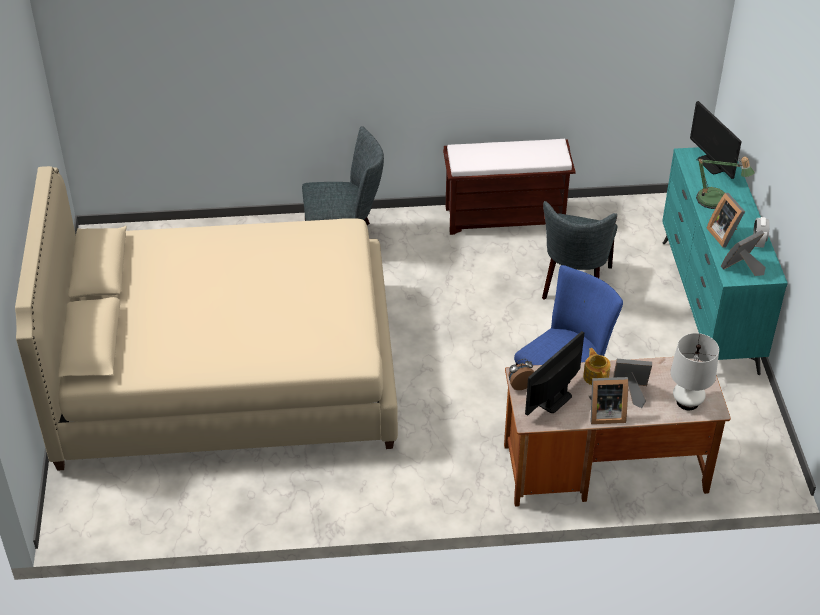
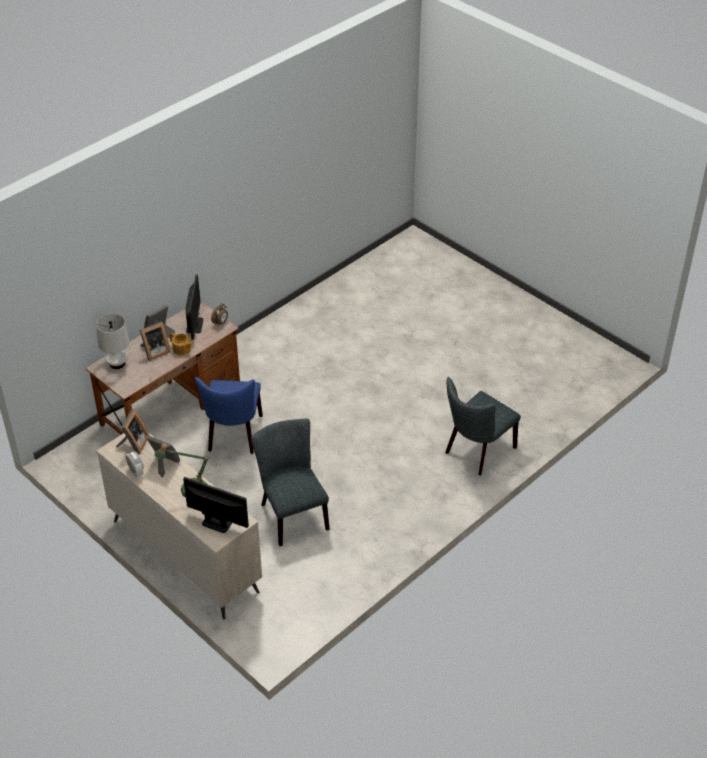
camera: 140 degrees right, 0 degrees up
beige bed [15,166,398,471] -> none
brown bench [443,139,575,235] -> none
turquoise dresser [662,147,788,375] -> beige dresser [97,432,262,619]

